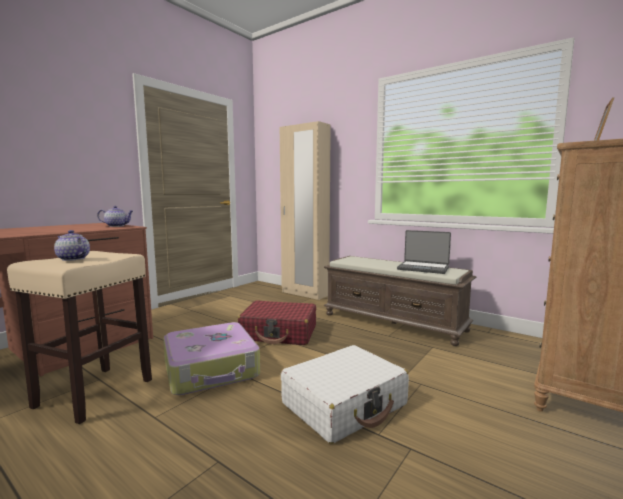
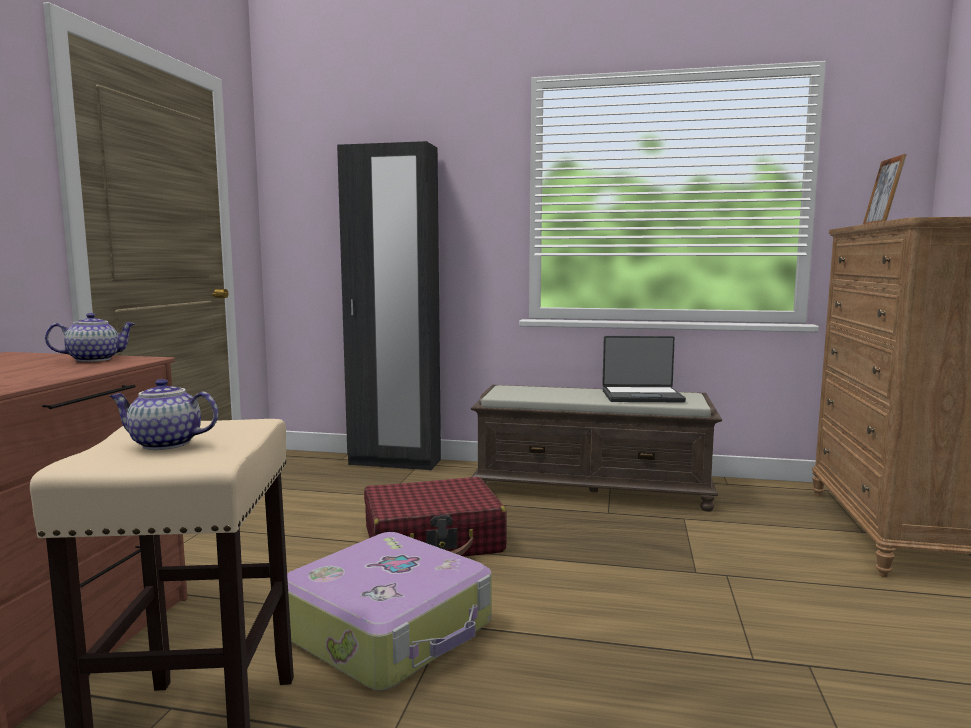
camera: 25 degrees left, 0 degrees up
beige wardrobe [280,121,331,300] -> black wardrobe [337,141,441,470]
white suitcase [281,345,409,444] -> none

